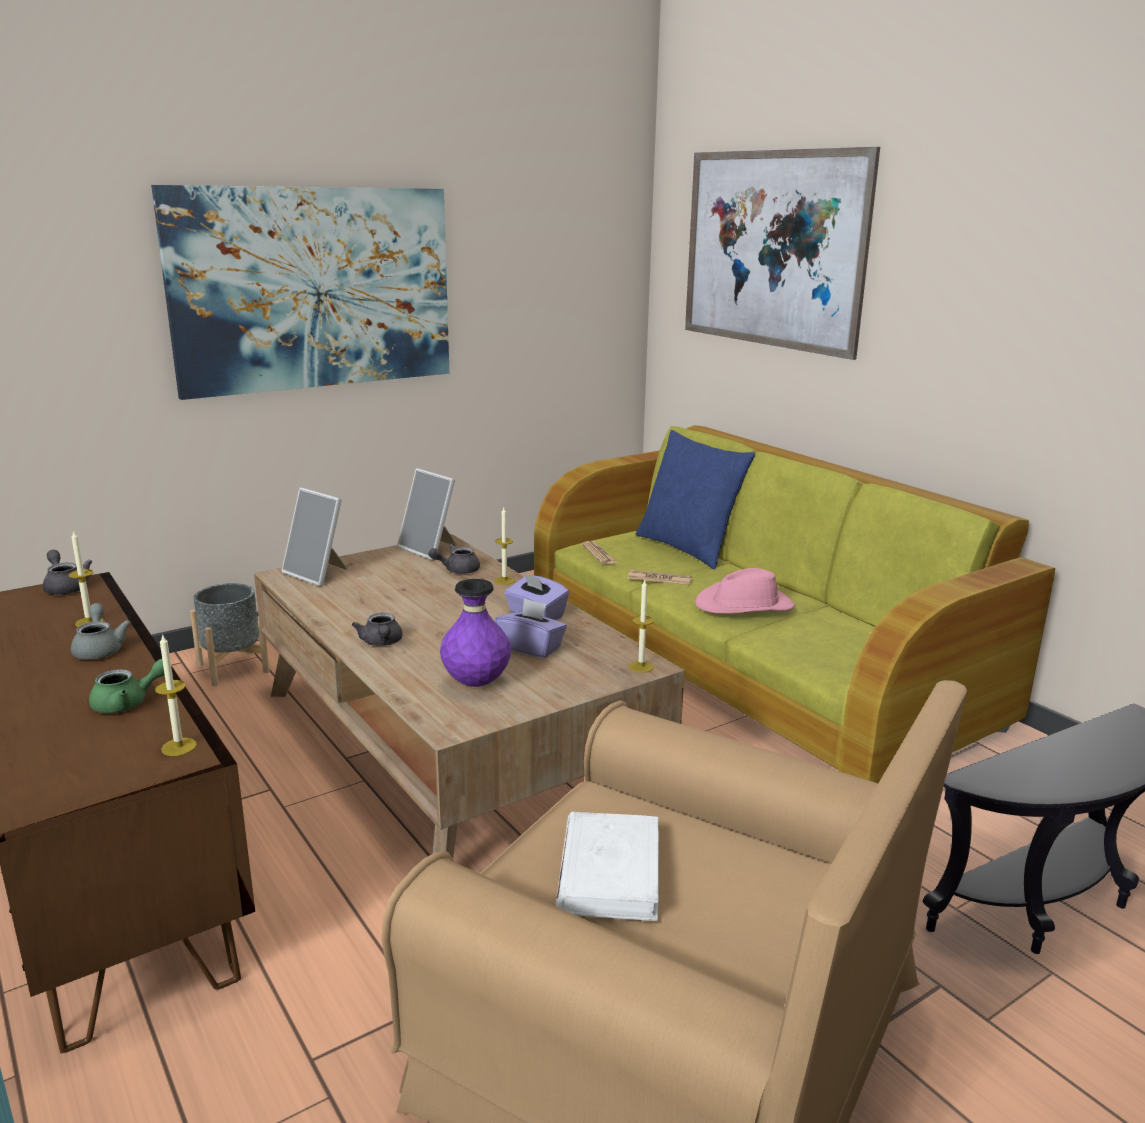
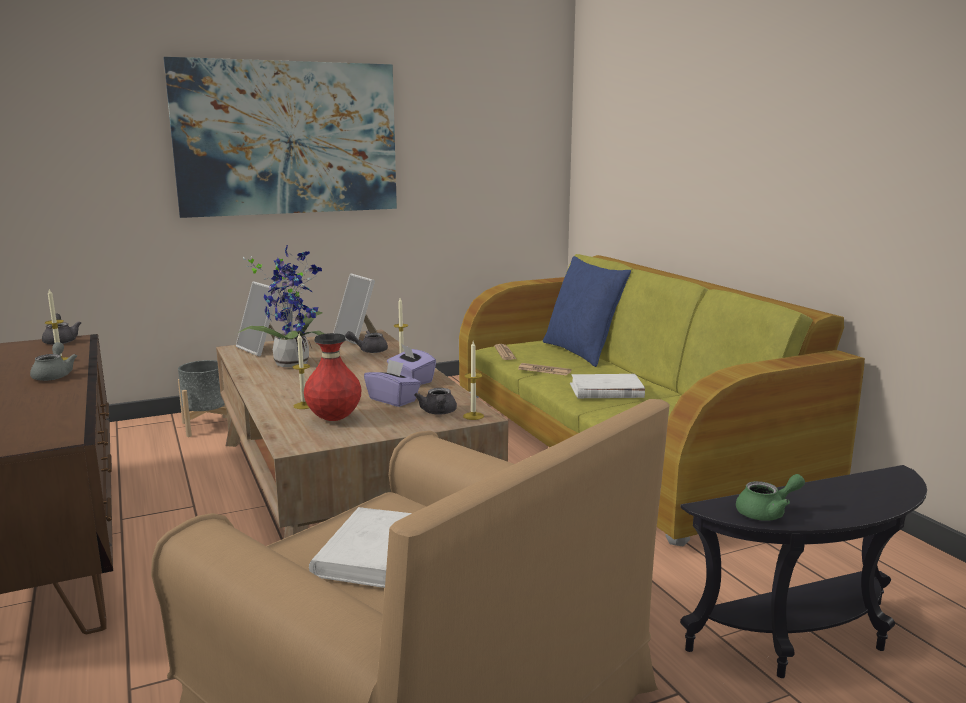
camera: 10 degrees right, 5 degrees down
green teapot [89,659,165,713] -> green teapot moved to [736,474,805,521]
candle [155,633,197,756] -> candle moved to [292,333,310,409]
grey teapot [352,613,403,646] -> grey teapot moved to [414,388,457,415]
purple vase [440,579,511,687] -> red vase [304,333,361,421]
picture [685,147,880,360] -> none
pink hat [695,568,795,614] -> white book [570,374,645,398]
none -> potted plant [238,245,325,367]

